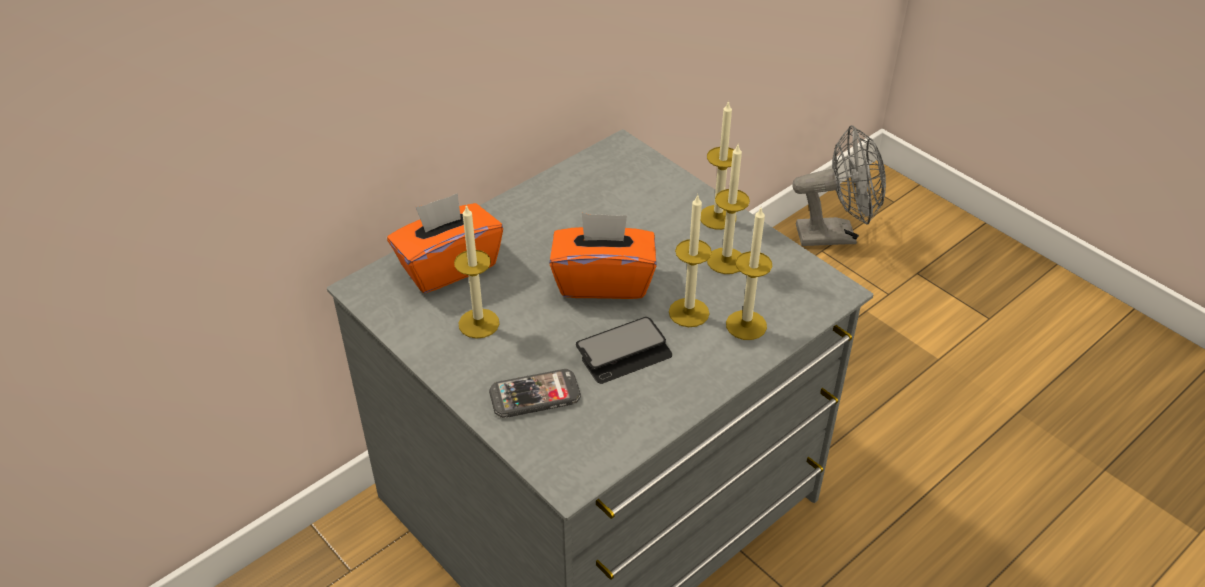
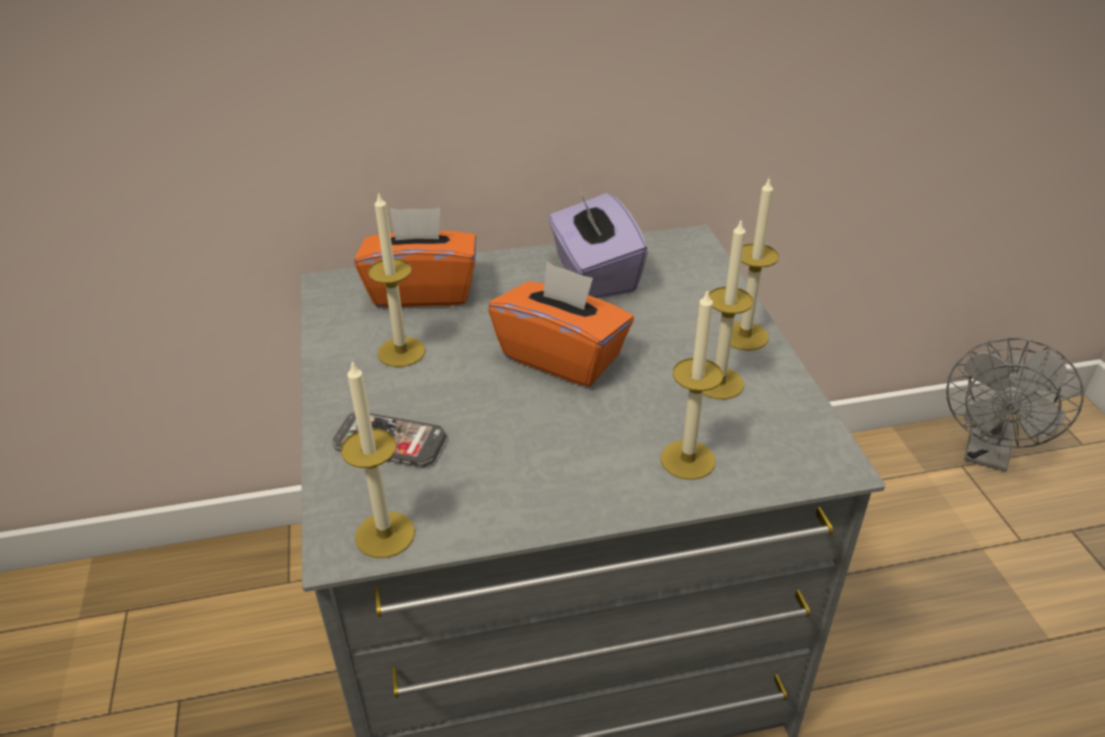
camera: 30 degrees right, 5 degrees down
phone [576,317,672,384] -> none
candle [669,194,712,327] -> candle moved to [341,360,415,558]
grey fan [792,125,886,246] -> grey fan turned 90 degrees clockwise [947,338,1084,472]
none -> purple tissue box [548,192,648,298]

